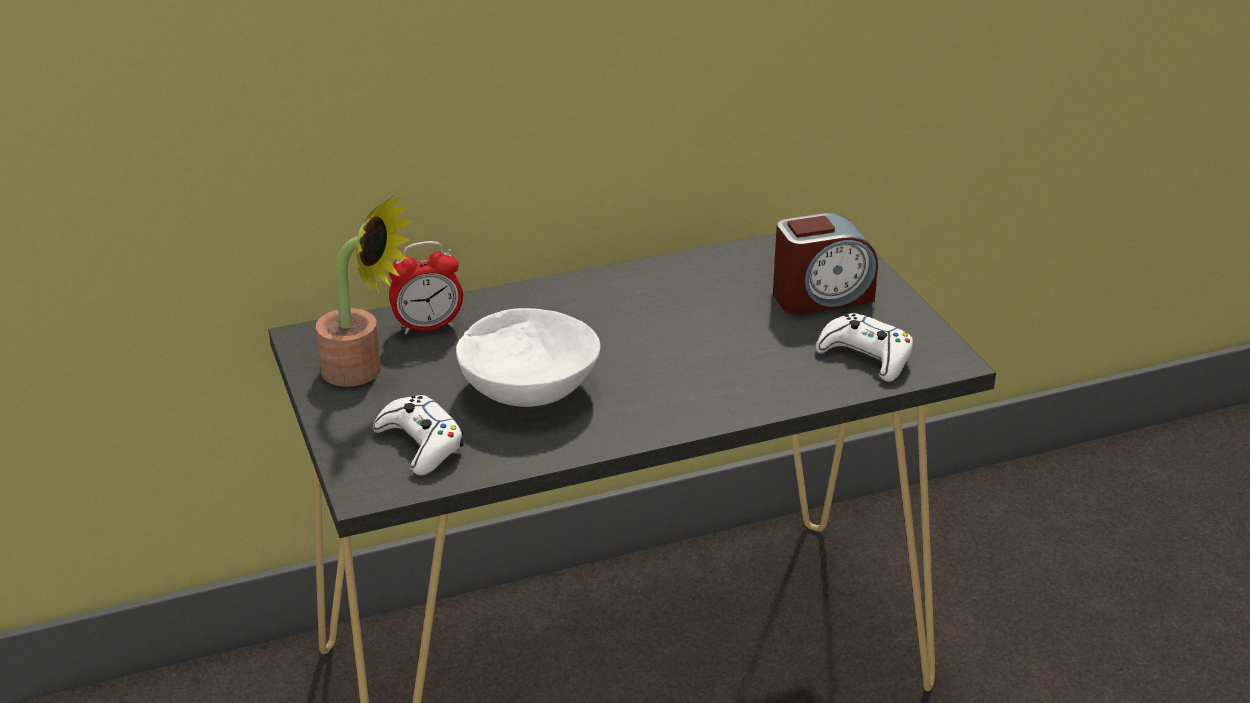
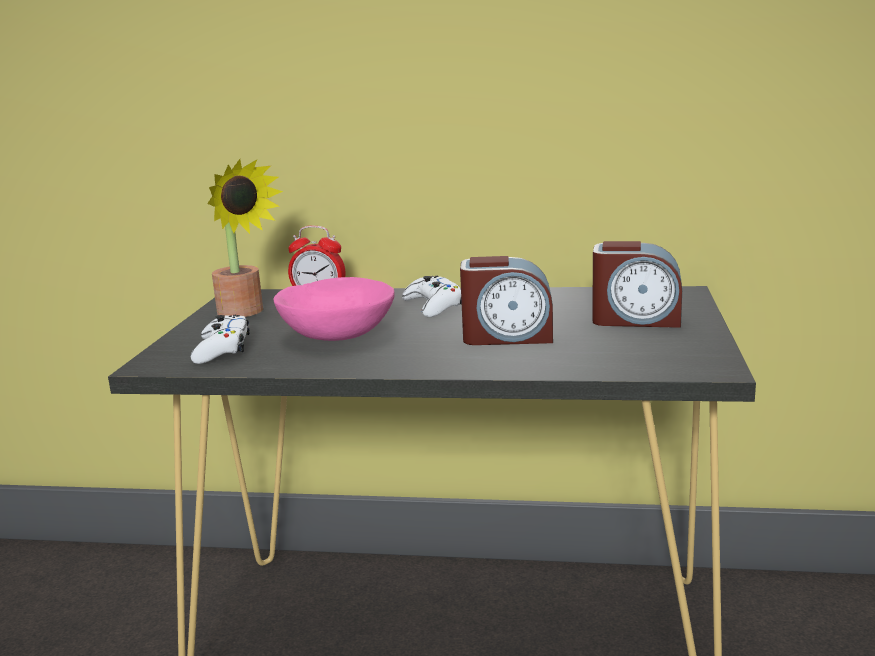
camera: 30 degrees right, 15 degrees down
white bowl [456,308,601,407] -> pink bowl [274,277,395,341]
white game controller [816,313,913,382] -> white game controller moved to [402,276,462,317]
none -> alarm clock [460,256,553,345]

